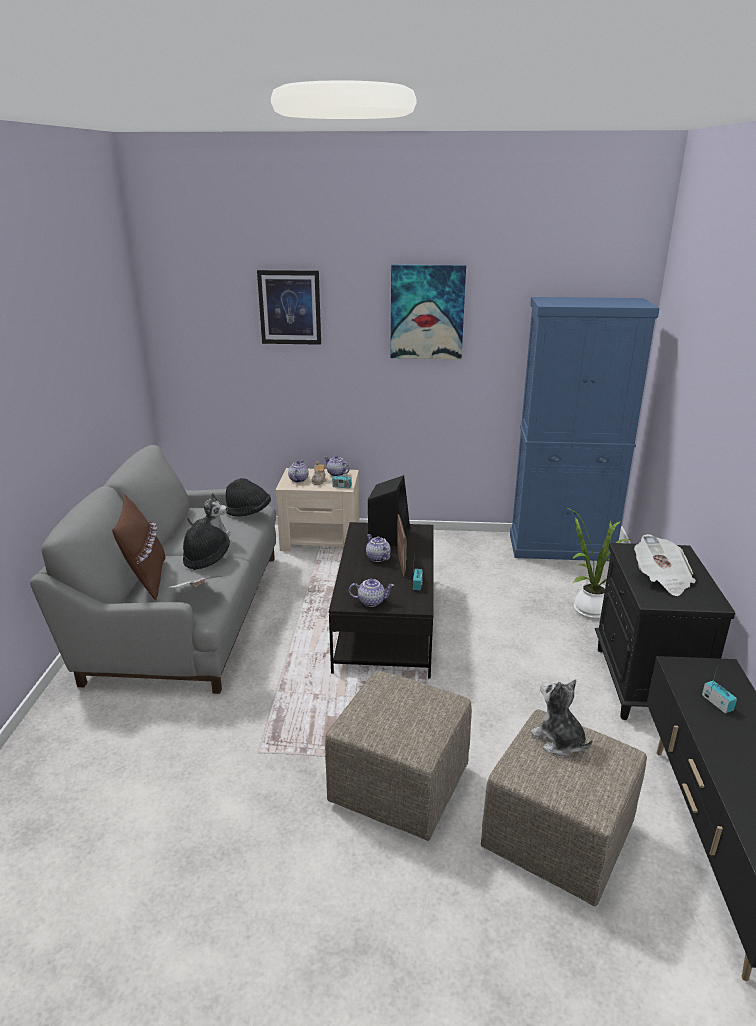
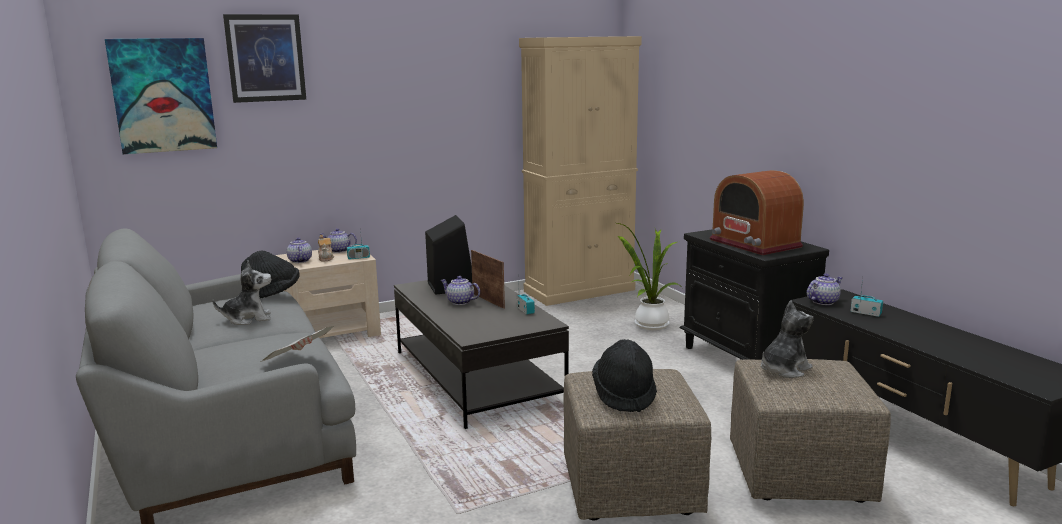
camera: 30 degrees left, 10 degrees down
brown pillow [112,494,166,600] -> none
black hat [183,523,230,570] -> black hat moved to [592,339,657,412]
teapot [349,579,394,607] -> teapot moved to [807,274,843,305]
picture [390,265,466,359] -> picture moved to [105,38,217,154]
blue cabinet [510,297,660,561] -> beige cabinet [519,36,642,306]
plush toy [531,679,593,756] -> plush toy turned 120 degrees clockwise [761,300,814,378]
newspaper [634,534,696,596] -> radio [710,170,804,255]

